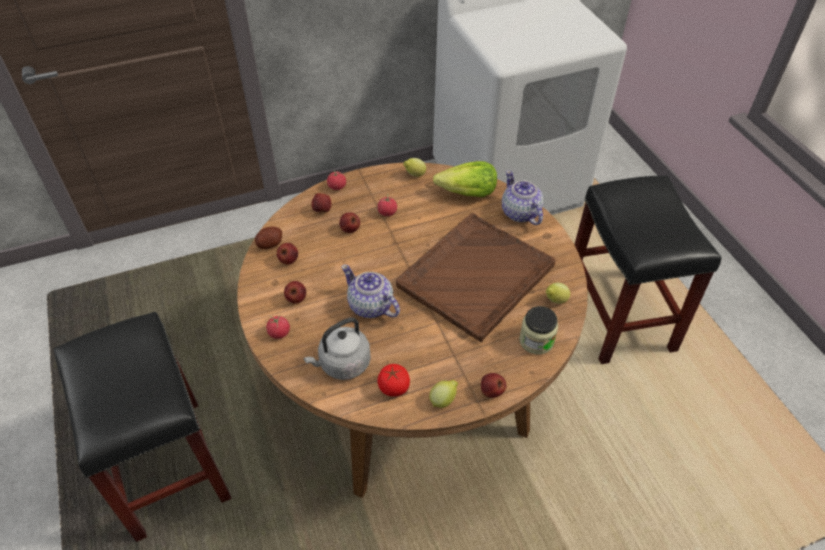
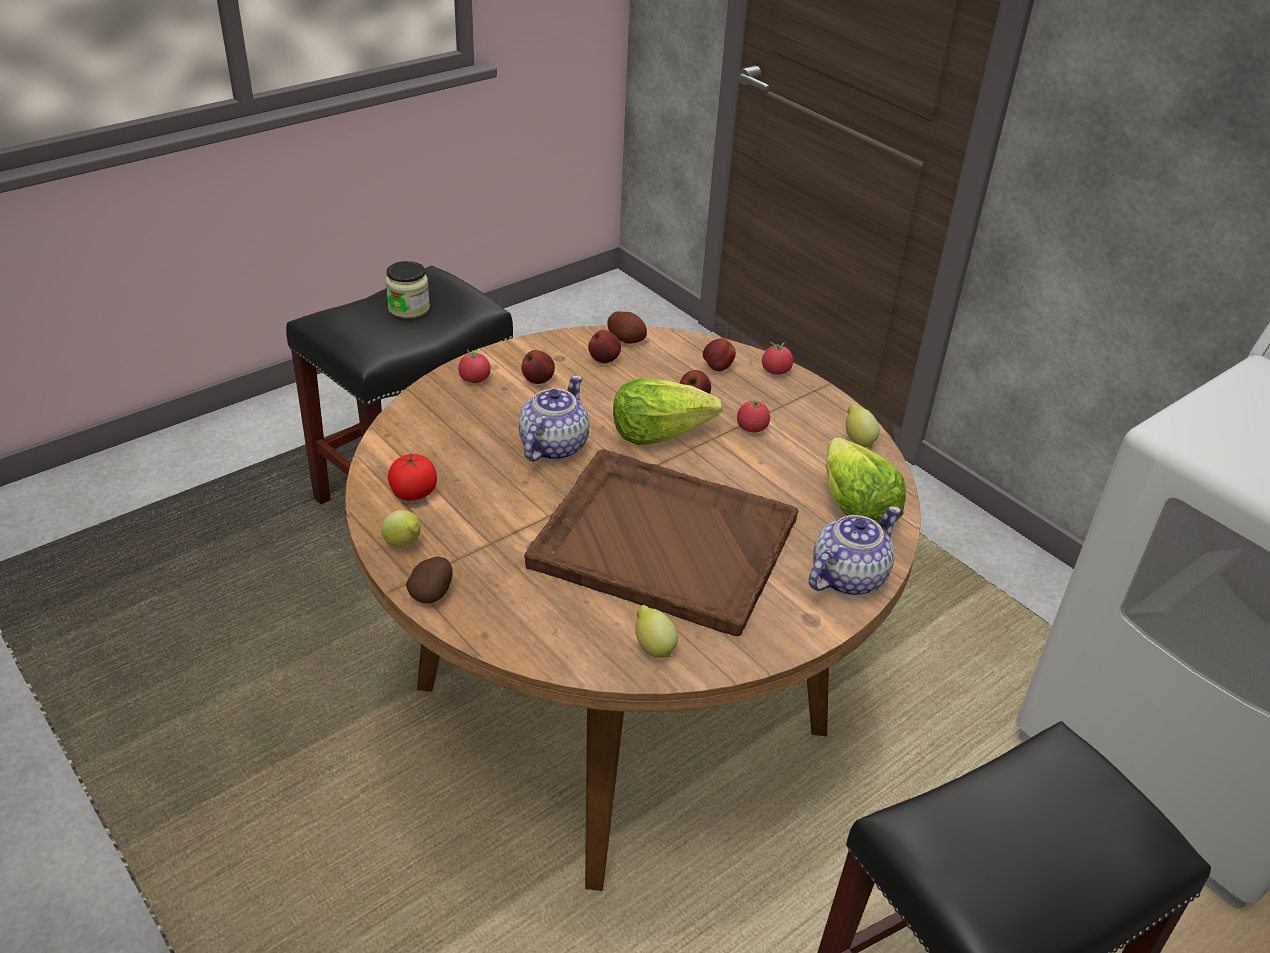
camera: 70 degrees right, 10 degrees down
grey kettle [303,318,371,380] -> none
apple [481,373,506,398] -> potato [406,557,452,603]
jar [519,306,558,354] -> jar moved to [385,261,430,318]
none -> lettuce [613,379,723,445]

